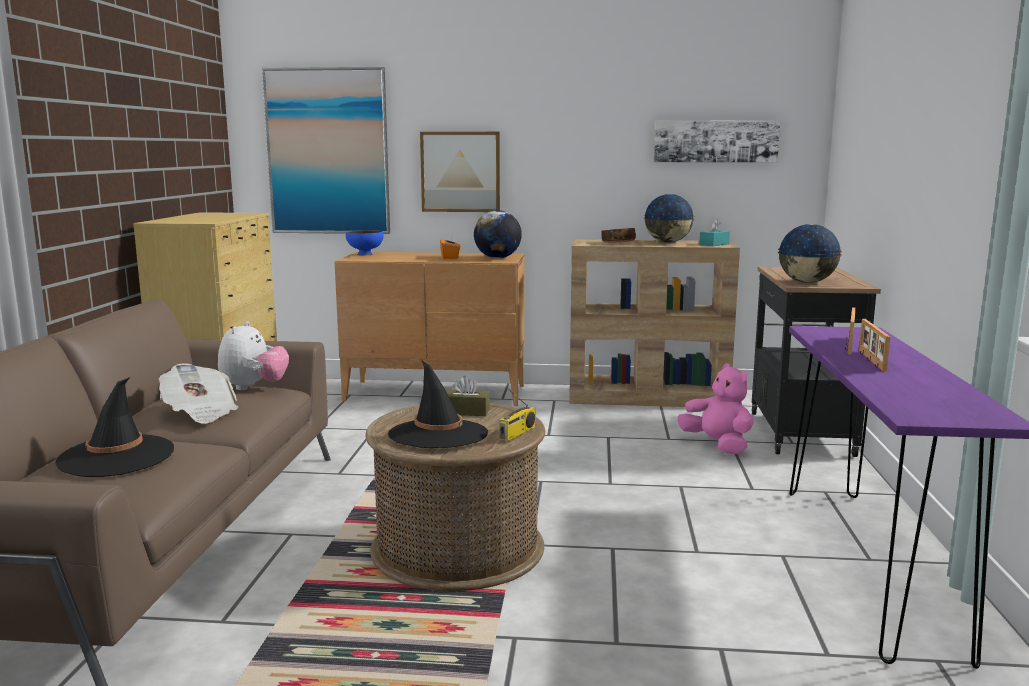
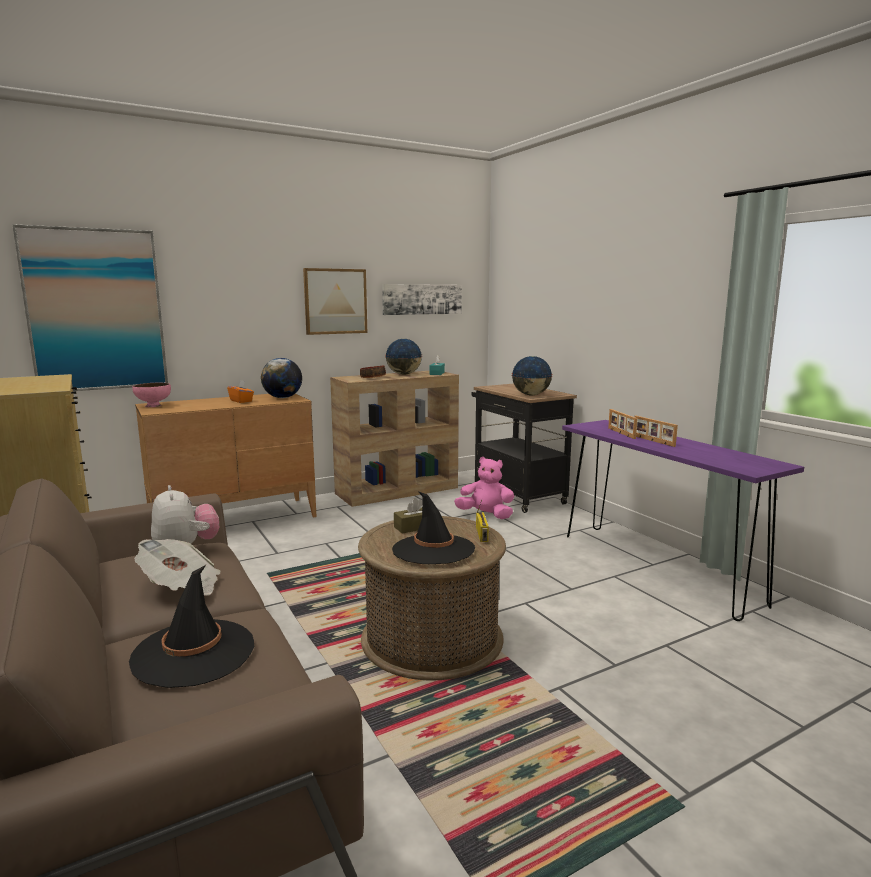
camera: 35 degrees left, 0 degrees up
blue bowl [346,230,383,256] -> pink bowl [132,383,171,407]
picture [420,132,500,212] -> picture moved to [303,268,367,335]

